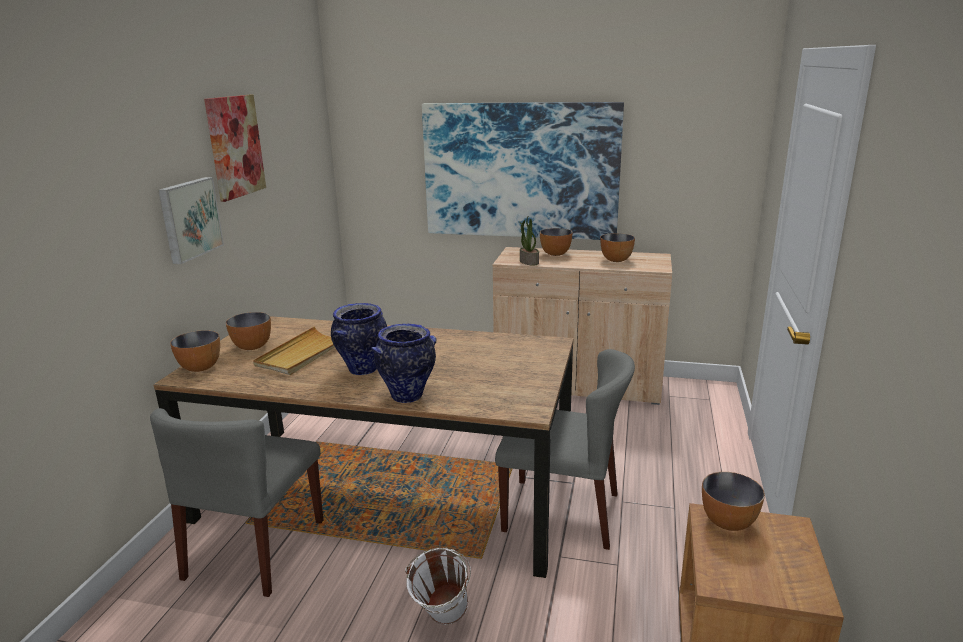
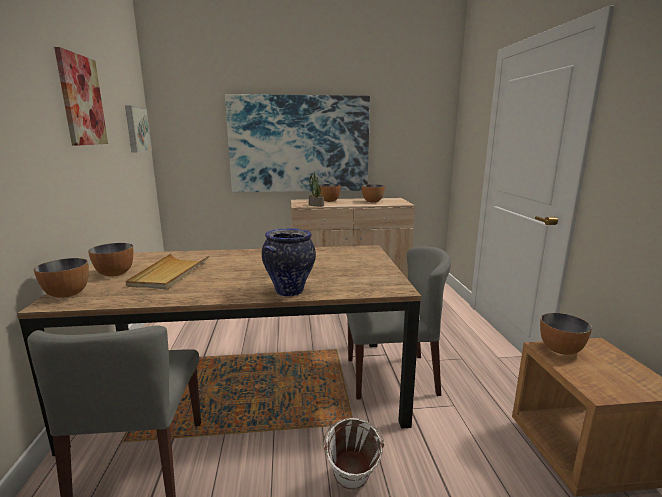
camera: 20 degrees left, 5 degrees down
picture [158,177,224,264] -> picture moved to [125,105,152,153]
vase [331,303,387,375] -> none

